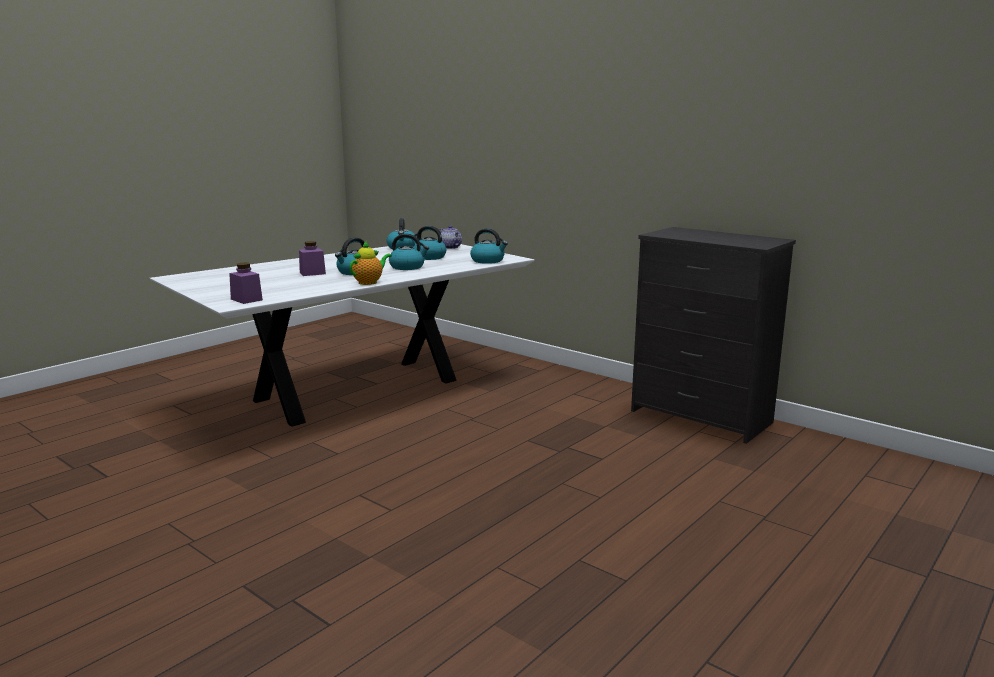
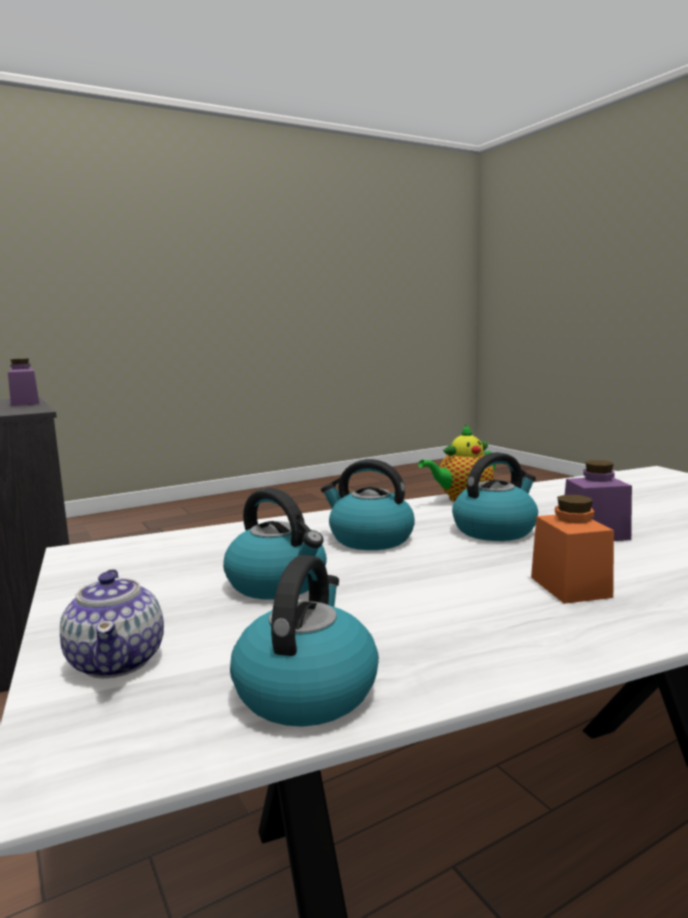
camera: 160 degrees left, 5 degrees down
purple jar [229,262,263,304] -> purple jar moved to [8,359,39,406]
kettle [470,228,508,264] -> none
none -> orange jar [531,495,614,604]

